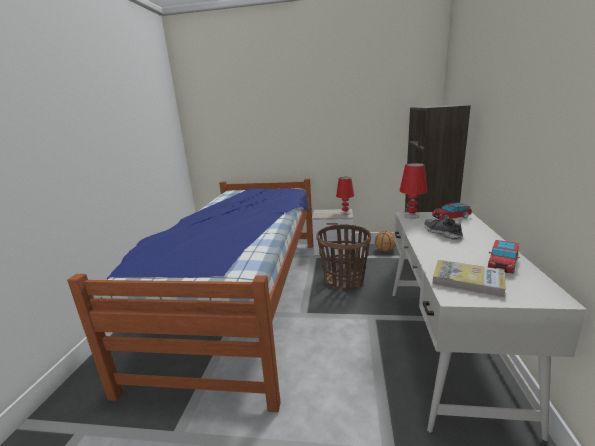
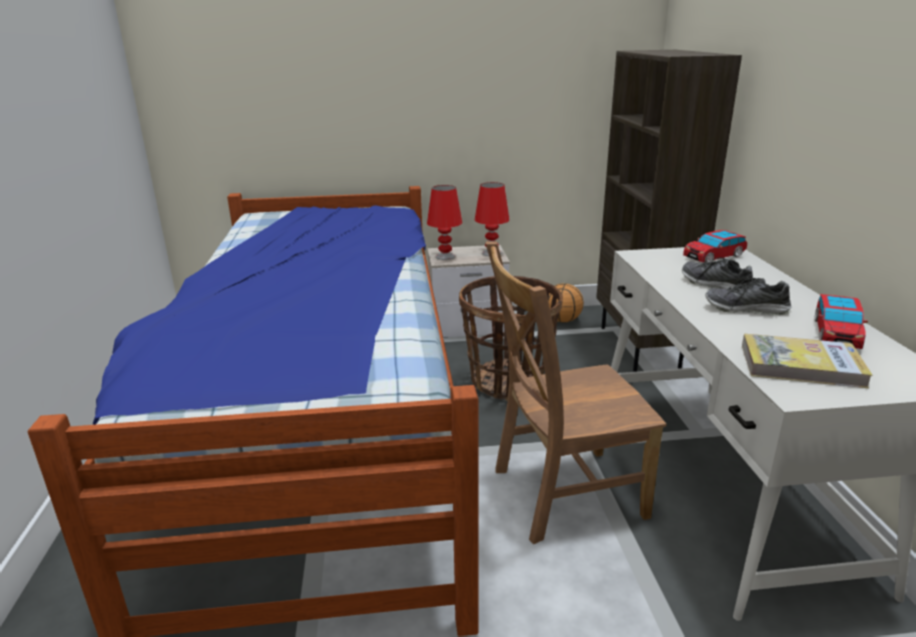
camera: 15 degrees left, 5 degrees up
red table lamp [399,163,428,219] -> red table lamp moved to [427,185,462,260]
none -> brown chair [486,242,666,544]
none -> shoe [706,278,791,316]

